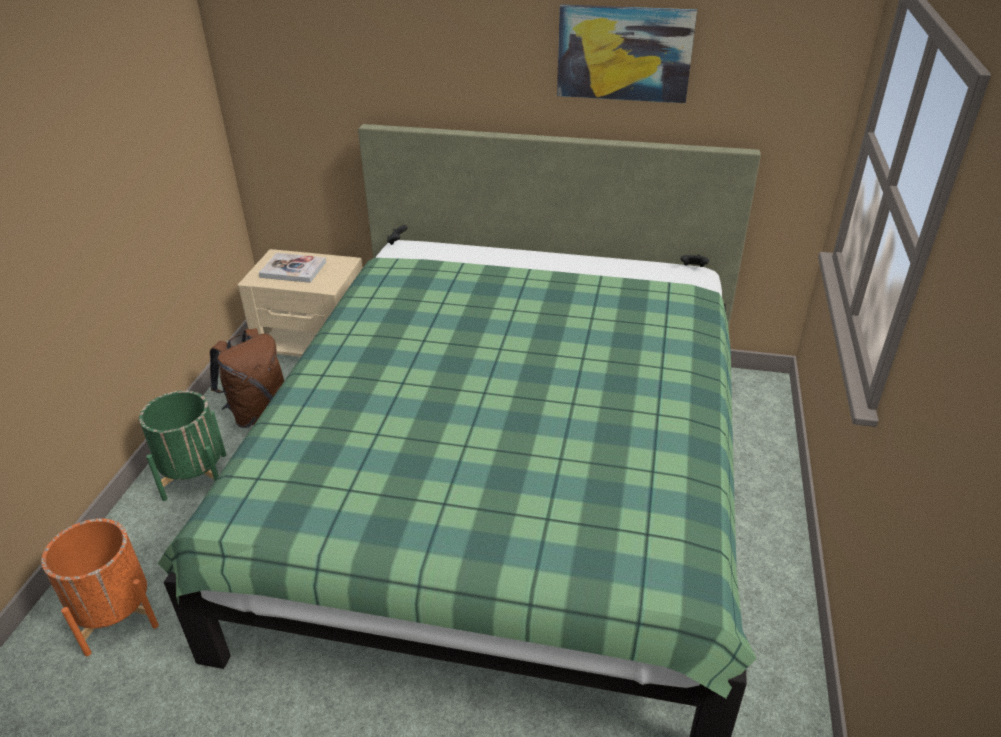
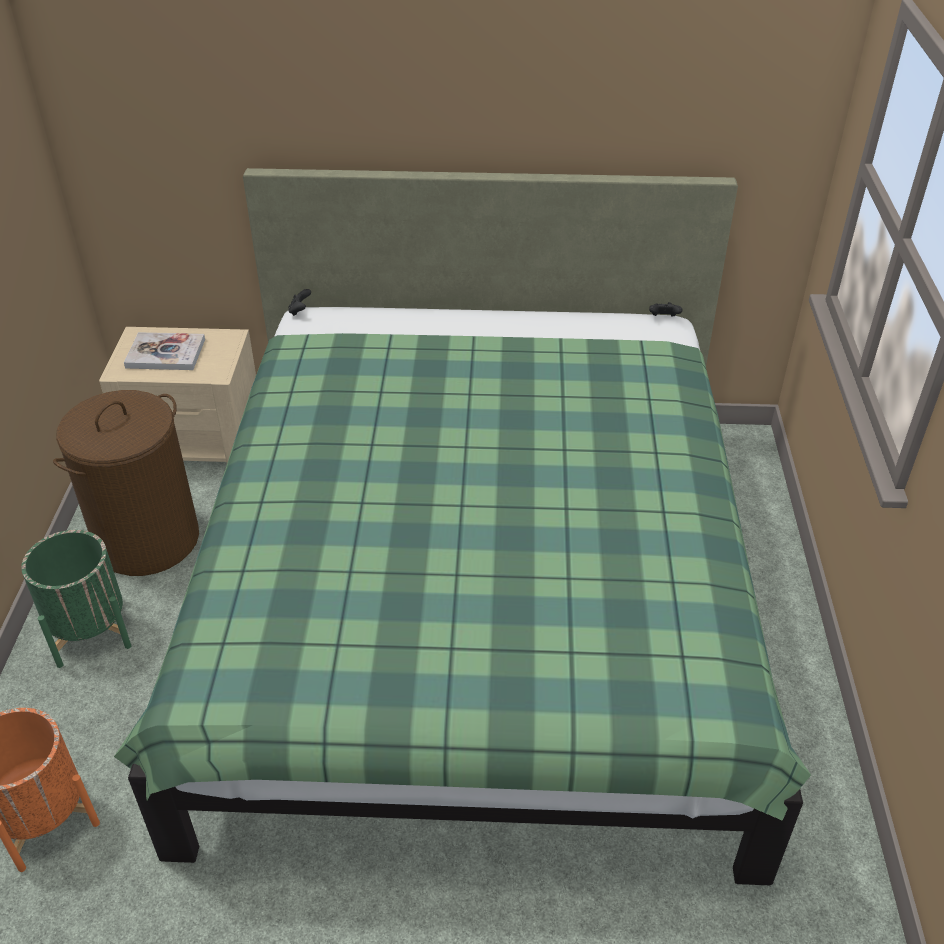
camera: 10 degrees left, 5 degrees up
brown backpack [210,328,284,428] -> brown laundry basket [53,390,199,576]
picture [557,4,697,103] -> none

